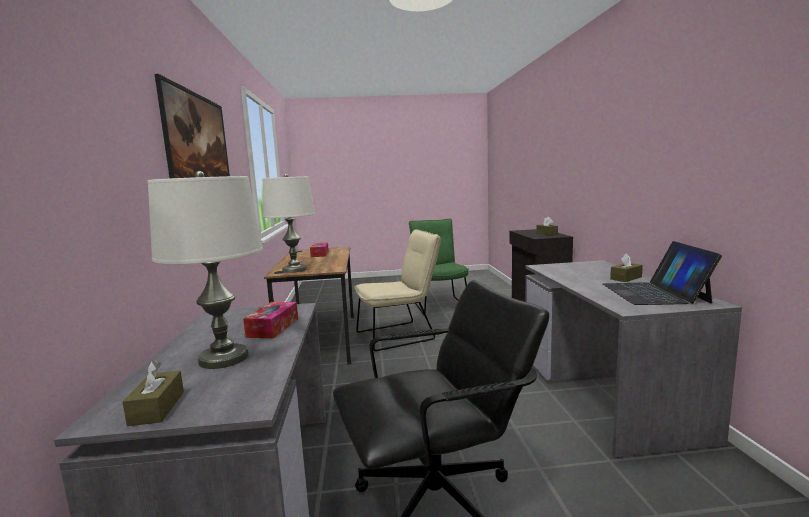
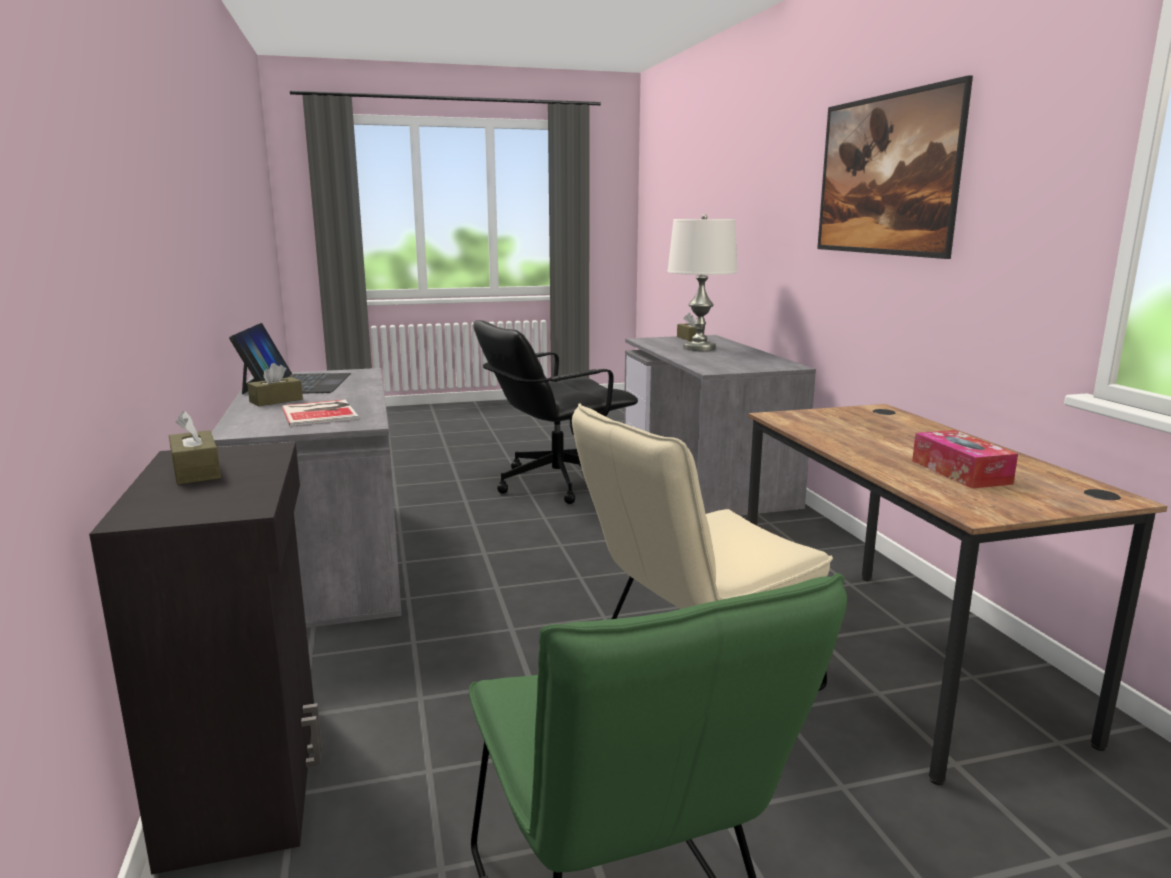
camera: 170 degrees right, 5 degrees up
tissue box [243,302,298,339] -> none
white table lamp [262,174,315,273] -> none
none -> book [282,400,359,426]

